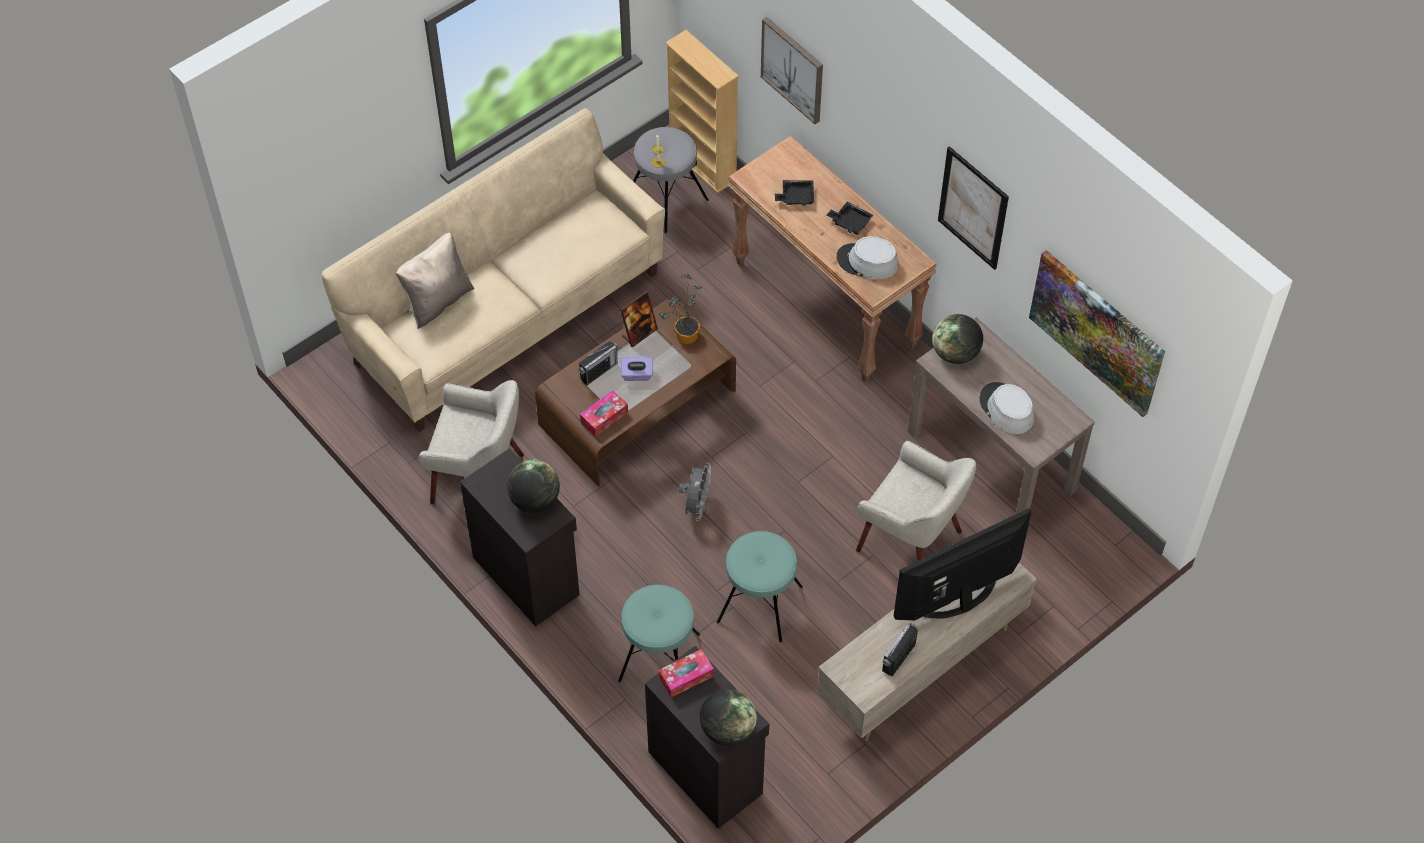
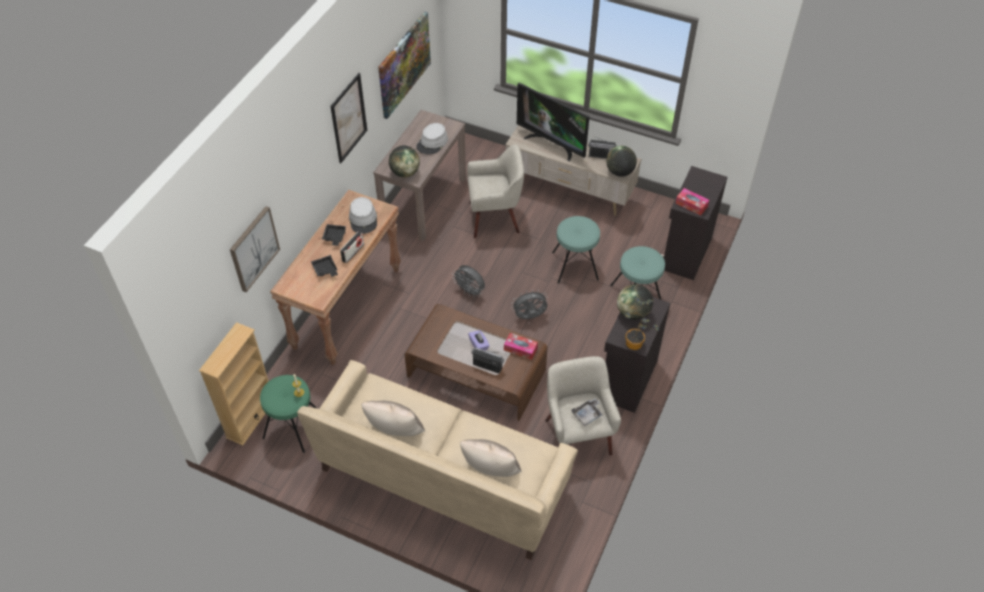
camera: 115 degrees left, 5 degrees down
picture frame [620,291,658,348] -> none
grey stool [633,127,709,233] -> green stool [260,375,317,453]
potted plant [659,274,702,344] -> potted plant moved to [625,298,660,350]
globe [700,689,757,746] -> globe moved to [606,146,637,177]
beige armchair [856,441,976,561] -> beige armchair turned 75 degrees clockwise [467,144,524,238]
none -> radio [340,231,364,263]
none -> beige pillow [361,401,425,436]
none -> grey fan [452,265,485,298]
none -> grey tray [572,398,603,426]

